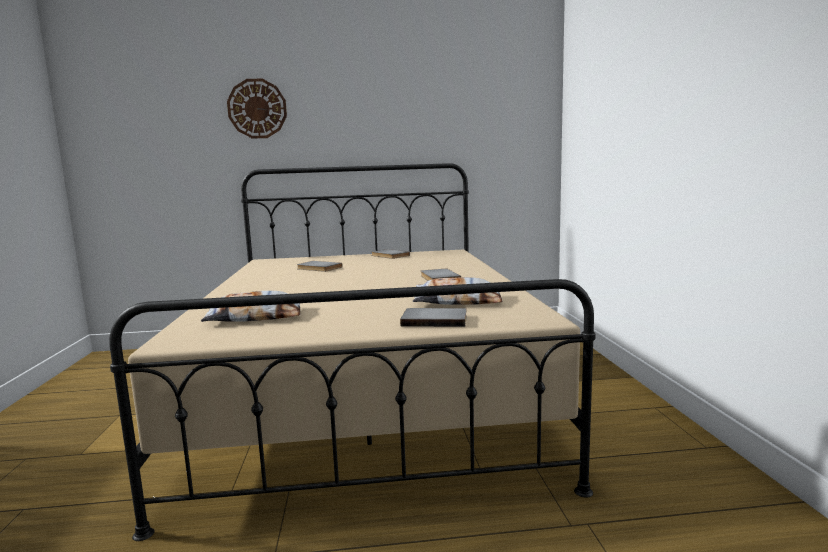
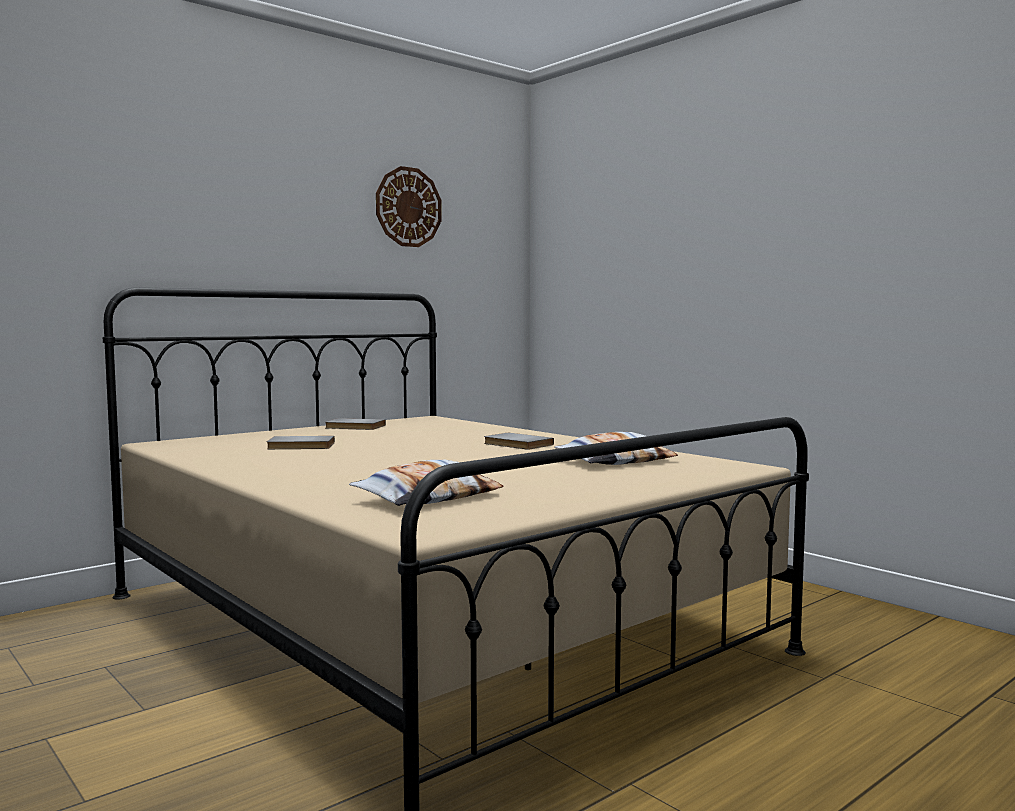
camera: 35 degrees left, 5 degrees down
wall clock [227,79,287,139] -> wall clock moved to [376,166,442,247]
grey book [400,308,467,327] -> none

